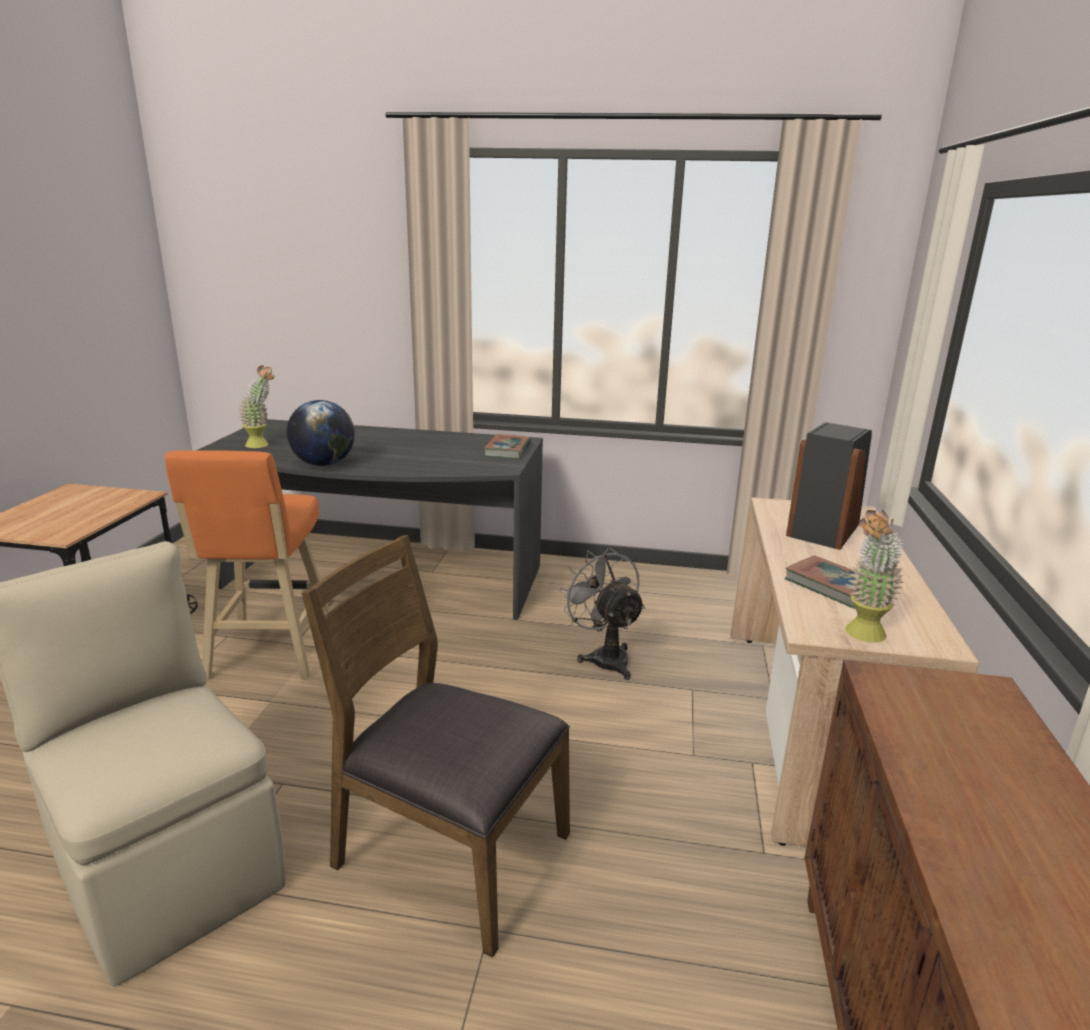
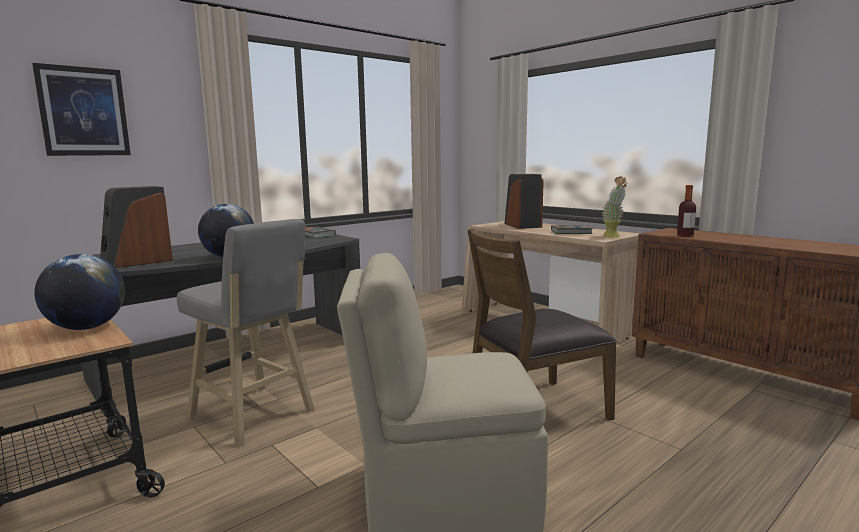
camera: 50 degrees left, 10 degrees down
orange stool [165,450,330,680] -> grey stool [177,219,314,446]
potted plant [239,365,274,448] -> speaker [100,186,173,268]
grey fan [559,547,645,680] -> none
none -> picture [32,63,131,156]
none -> globe [34,254,125,330]
none -> bottle [677,185,696,237]

